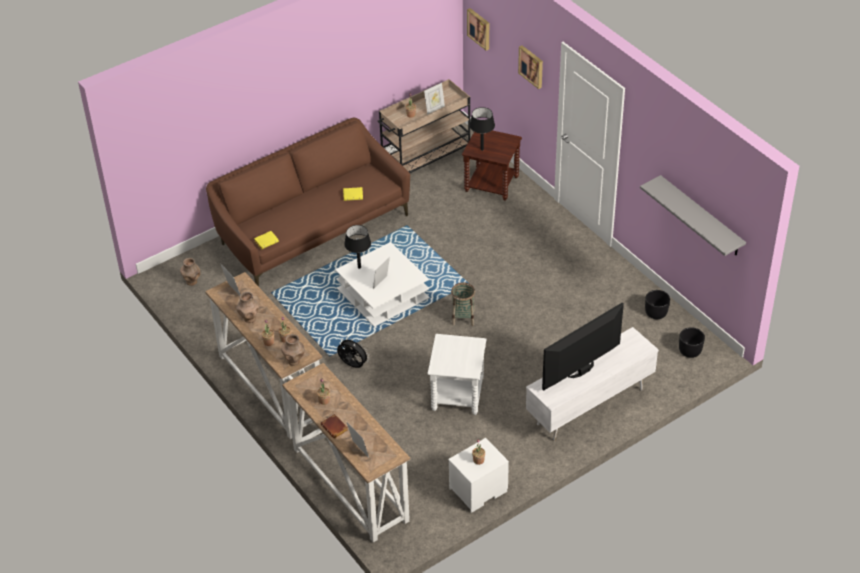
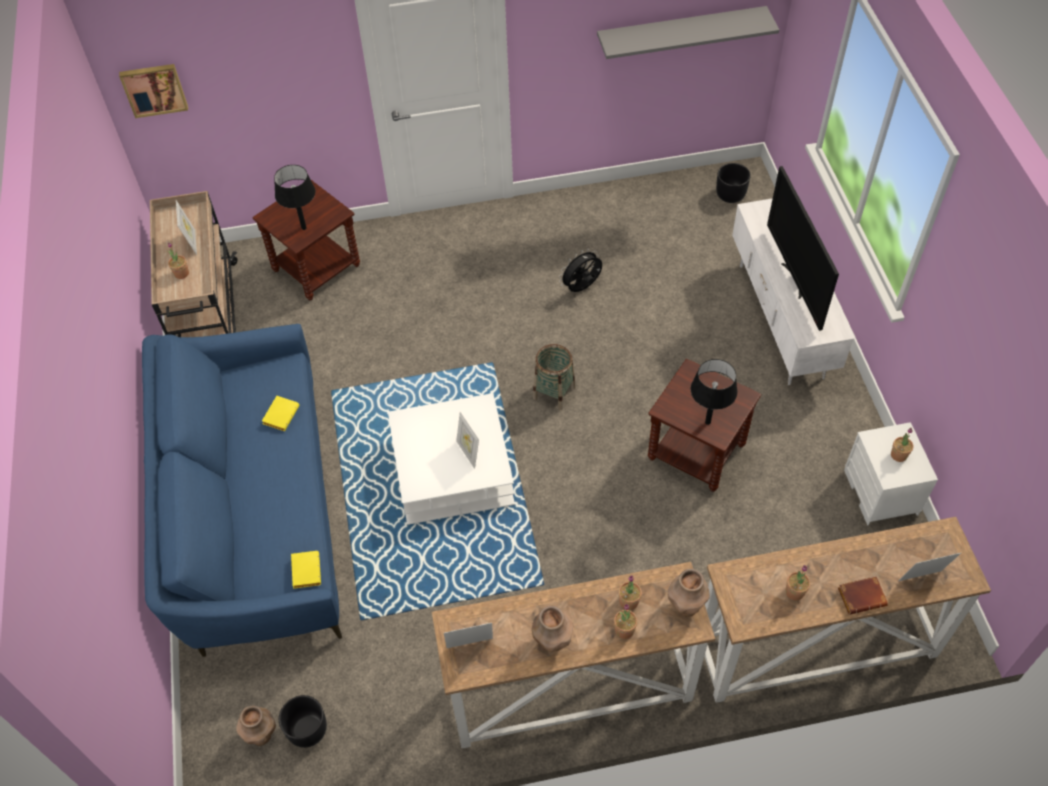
camera: 65 degrees left, 10 degrees up
brown sofa [206,118,410,287] -> blue sofa [142,324,342,657]
black fan [337,337,370,368] -> black fan moved to [559,249,602,292]
black table lamp [344,225,371,269] -> black table lamp moved to [691,359,738,425]
white side table [427,334,487,415] -> brown side table [648,359,761,492]
picture [518,45,543,89] -> none
black planter [645,290,670,319] -> black planter moved to [279,695,327,748]

